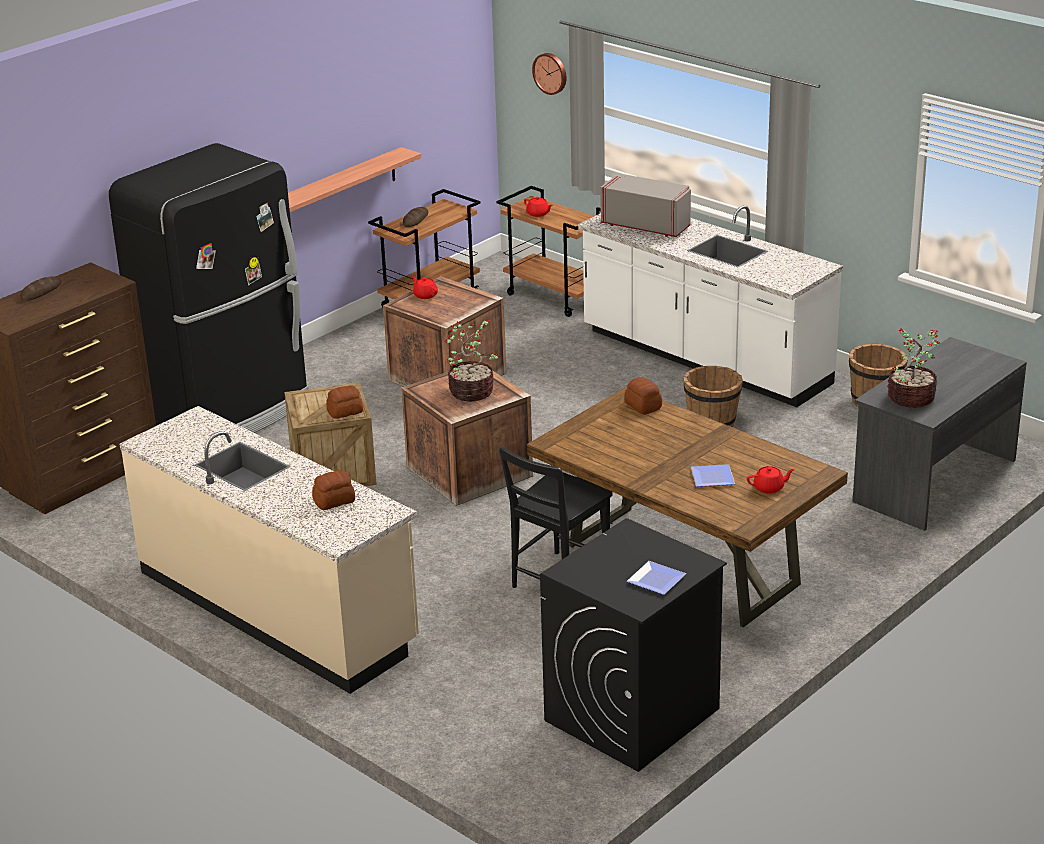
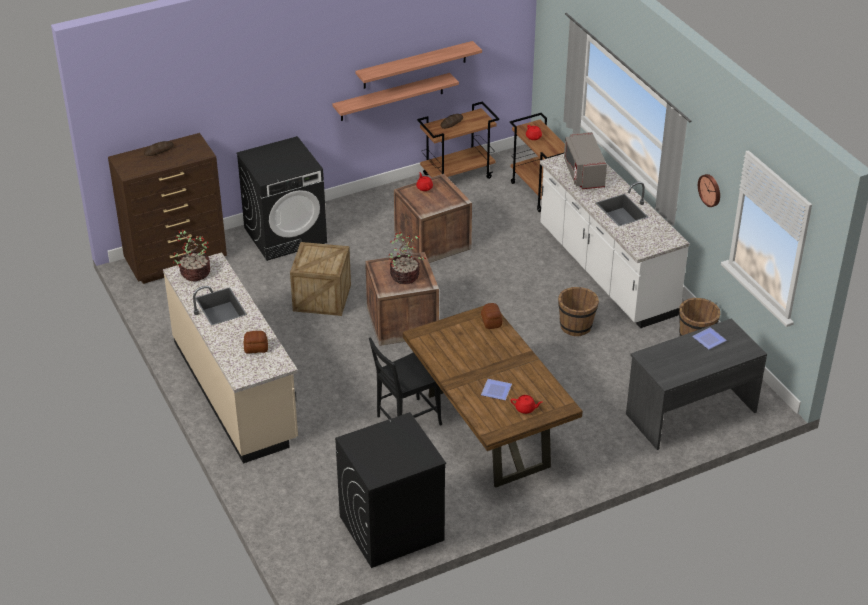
camera: 20 degrees right, 10 degrees up
black fridge [109,143,308,433] -> black washing machine [236,136,327,261]
bread [326,385,363,419] -> none
wall clock [532,53,567,95] -> wall clock moved to [698,174,720,207]
grey microwave [600,174,691,237] -> grey microwave turned 150 degrees counterclockwise [564,132,607,189]
plate [626,561,686,595] -> plate moved to [692,327,727,349]
potted plant [887,328,940,408] -> potted plant moved to [173,230,210,281]
none -> shelf [355,41,482,89]

